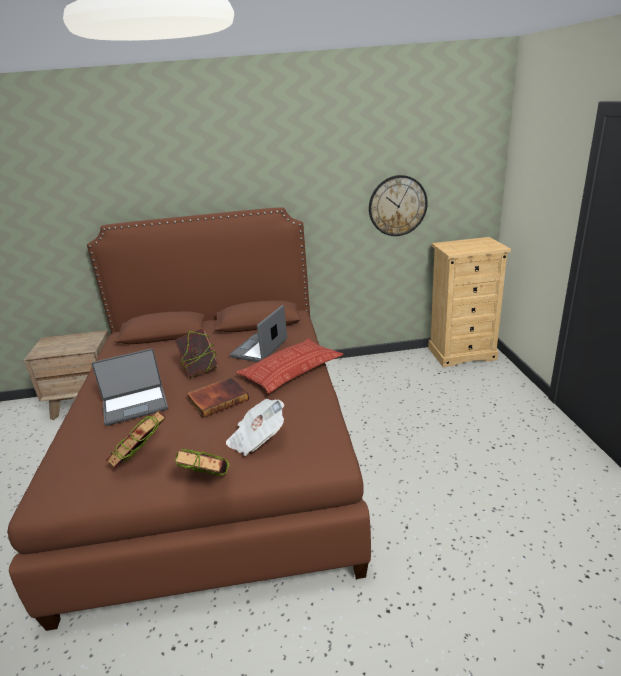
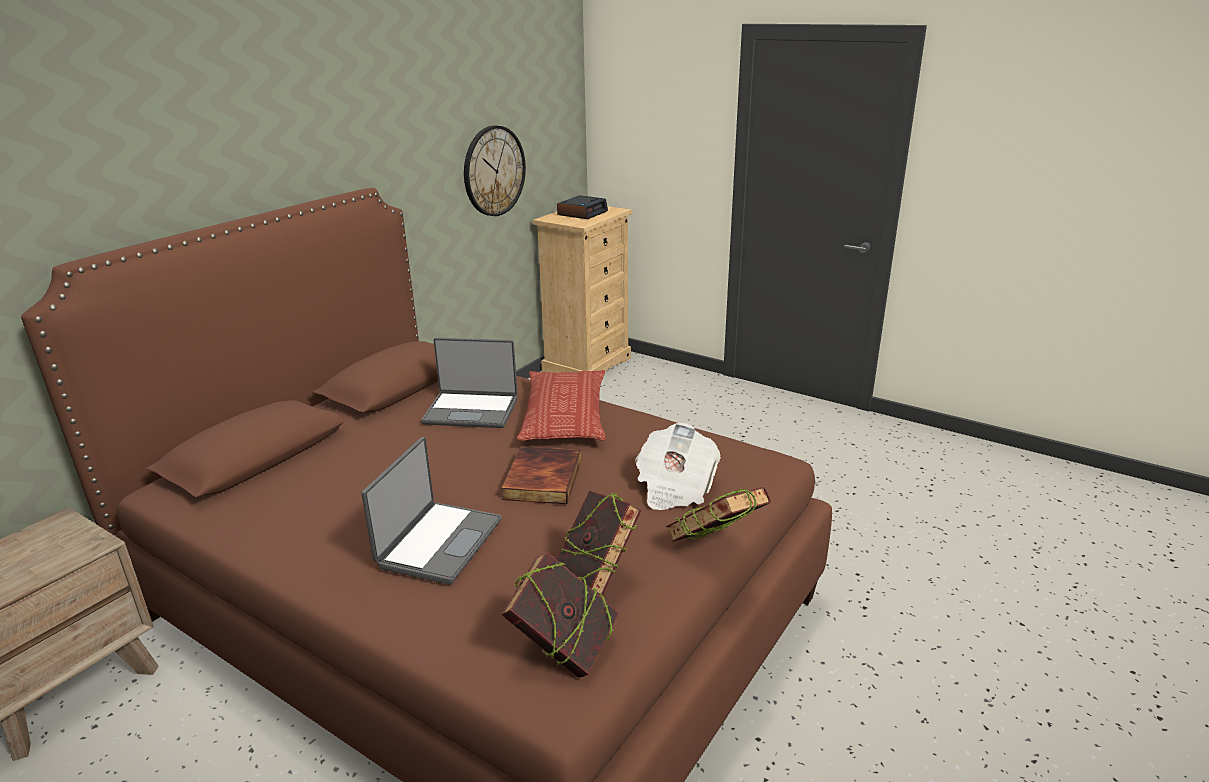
camera: 50 degrees left, 0 degrees up
book [175,328,219,378] -> book moved to [501,551,619,678]
laptop [229,305,287,362] -> laptop turned 60 degrees counterclockwise [421,337,518,428]
none -> alarm clock [557,195,608,219]

